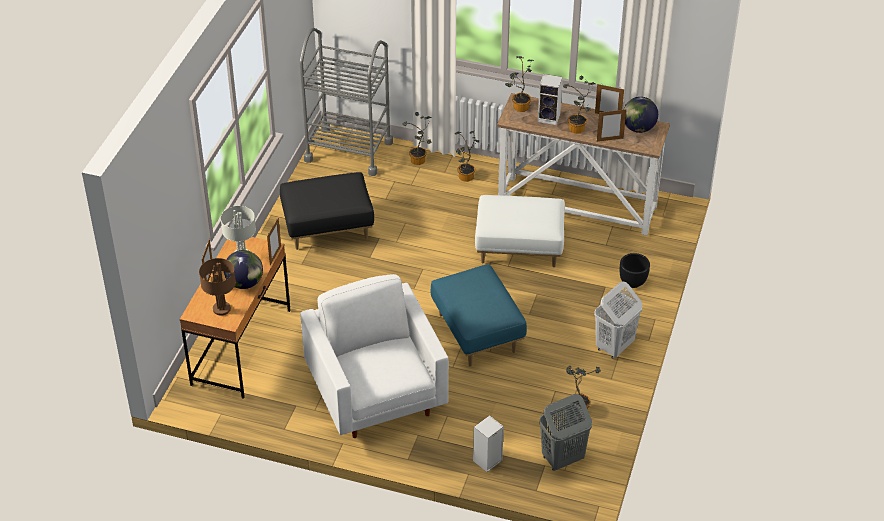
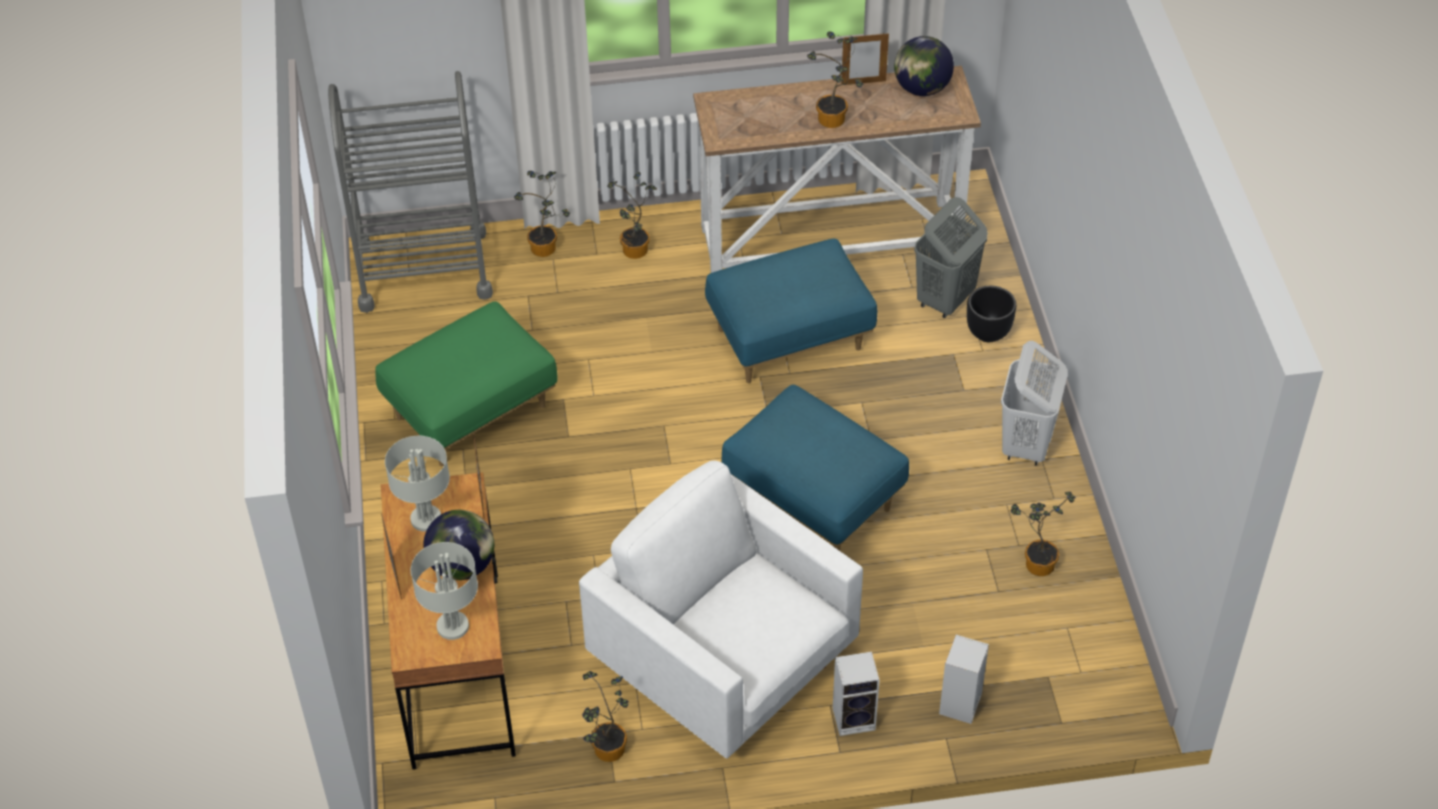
camera: 25 degrees left, 5 degrees up
brown table lamp [199,258,236,316] -> grey table lamp [411,542,478,640]
black ottoman [280,172,374,250] -> green ottoman [376,301,558,466]
white ottoman [475,195,565,267] -> blue ottoman [705,239,877,383]
potted plant [505,56,534,112] -> potted plant moved to [582,671,629,762]
speaker [538,74,563,125] -> speaker moved to [833,652,880,736]
grey laundry basket [539,394,592,471] -> grey laundry basket moved to [914,197,988,318]
picture frame [597,109,626,142] -> none

